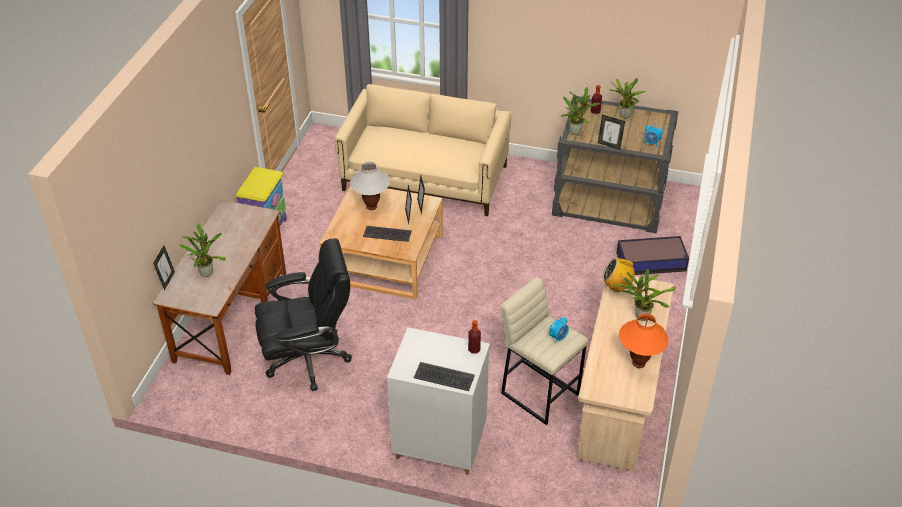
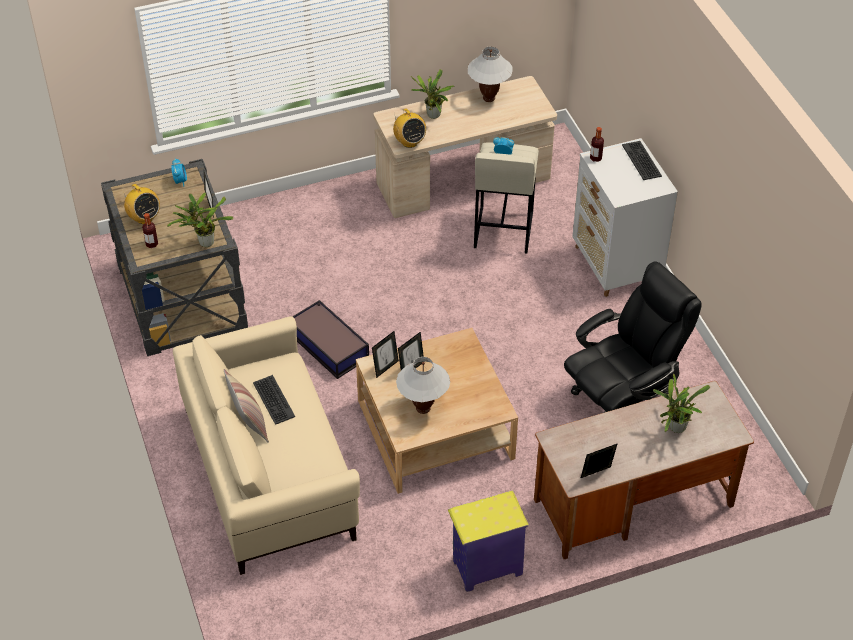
camera: 125 degrees left, 5 degrees up
picture frame [153,245,175,290] -> picture frame moved to [581,443,618,478]
black office chair [255,238,352,391] -> black office chair turned 105 degrees clockwise [564,261,702,413]
keyboard [363,226,412,242] -> keyboard moved to [253,375,295,425]
potted plant [609,78,646,119] -> radio [122,184,160,224]
storage box [616,236,689,275] -> storage box moved to [292,300,369,379]
orange table lamp [619,314,669,368] -> white table lamp [468,46,513,102]
none -> pillow [224,369,269,443]

